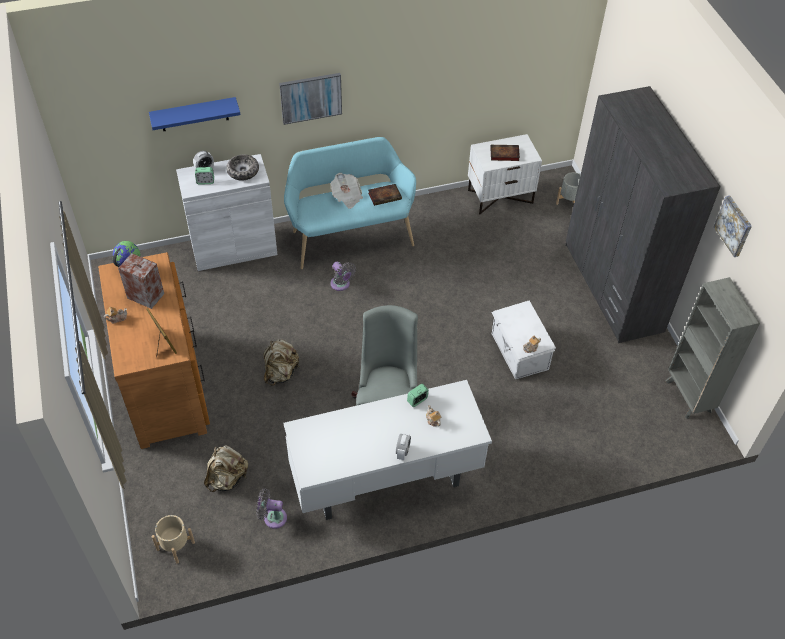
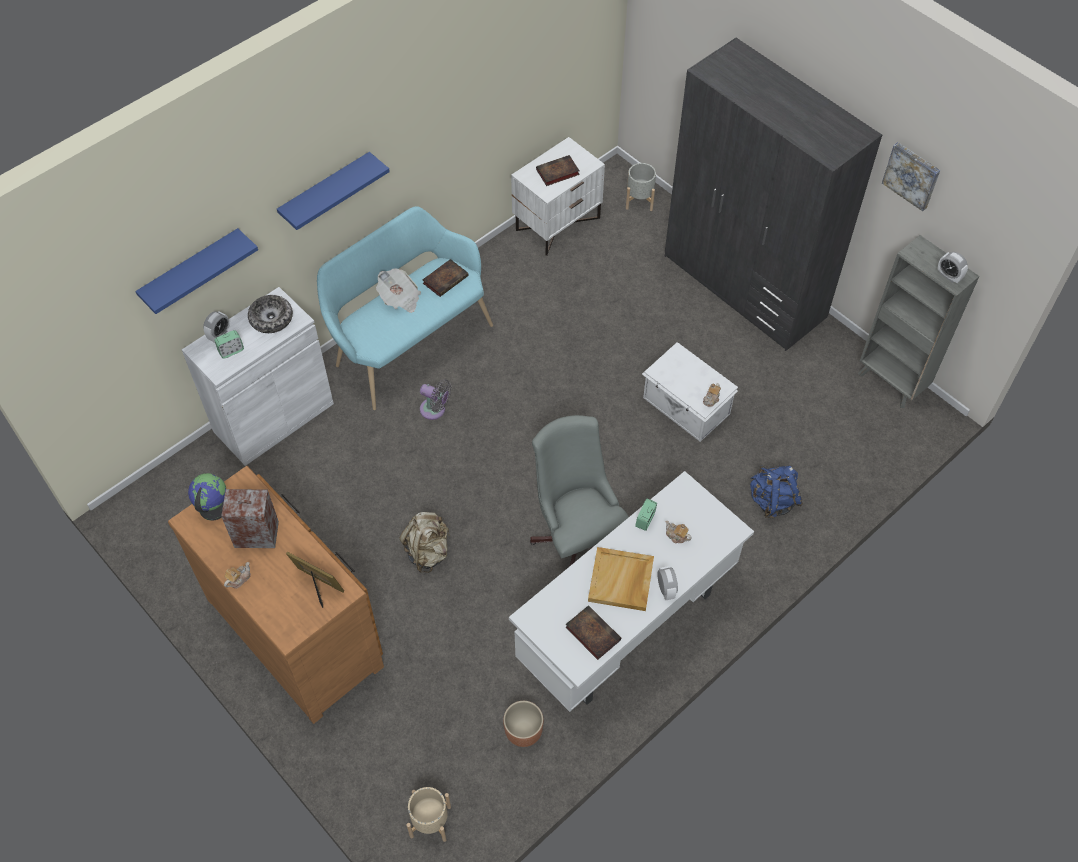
camera: 25 degrees left, 5 degrees up
beige backpack [204,445,248,492] -> none
grey fan [256,488,287,529] -> brown planter [503,701,544,747]
picture [279,73,342,125] -> blue shelf [277,152,390,230]
none -> book [565,605,621,660]
none -> beige tray [588,547,654,611]
none -> blue backpack [750,466,803,518]
none -> alarm clock [937,252,968,283]

